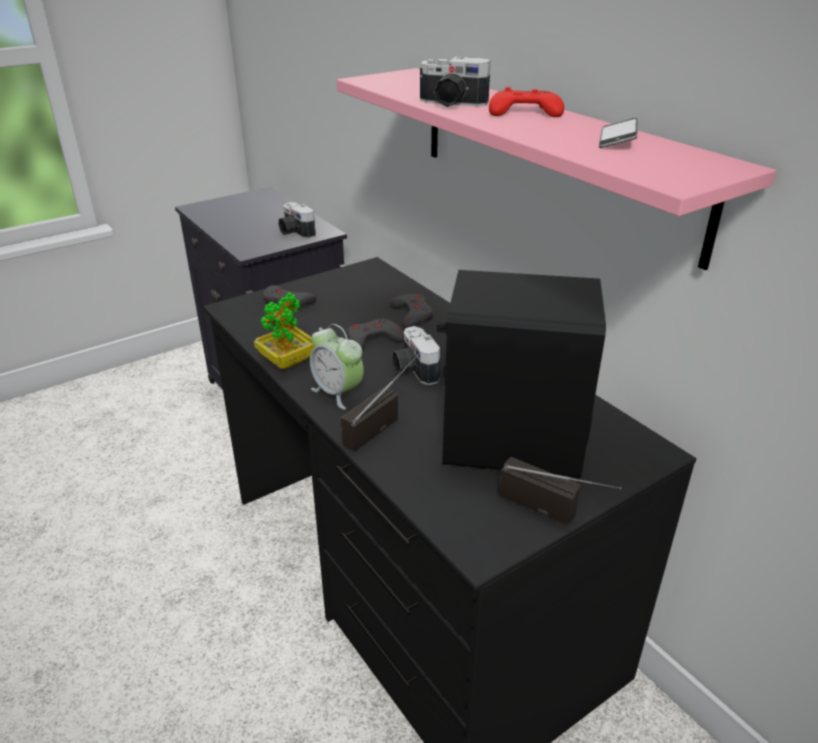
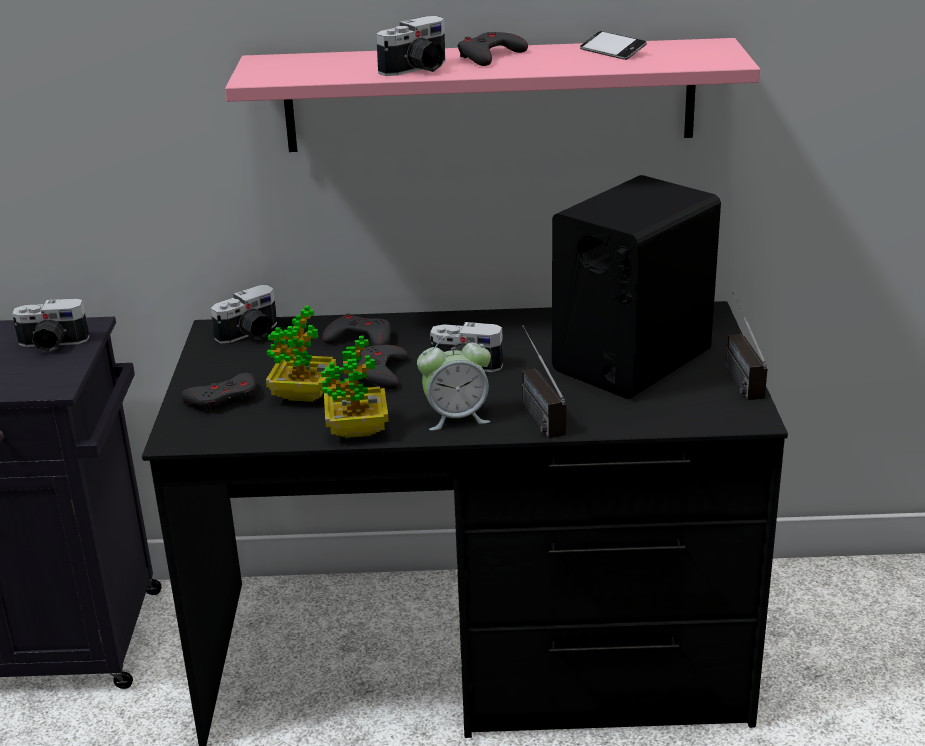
camera: 55 degrees left, 5 degrees down
red game controller [489,87,564,117] -> grey game controller [458,32,528,66]
radio [499,457,621,525] -> radio turned 75 degrees counterclockwise [726,292,767,400]
none -> camera [211,285,277,344]
none -> potted plant [266,306,336,402]

